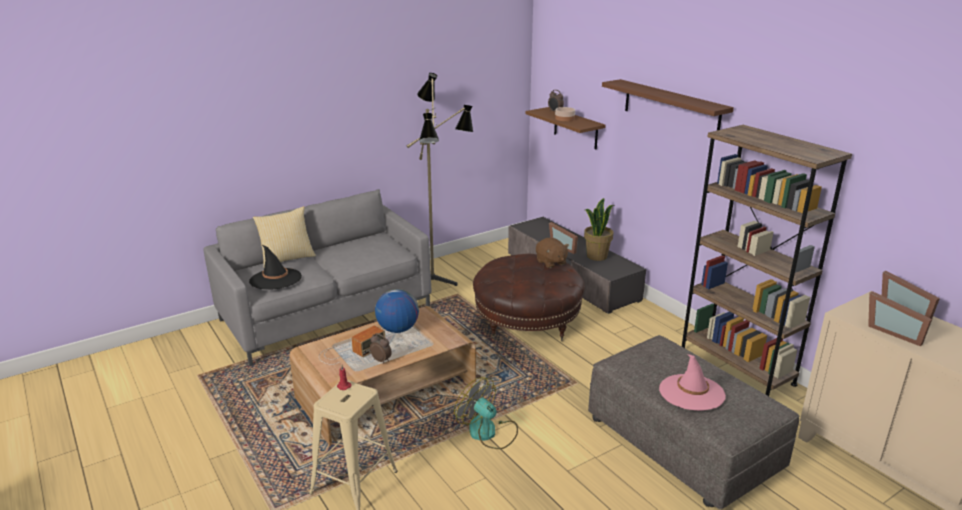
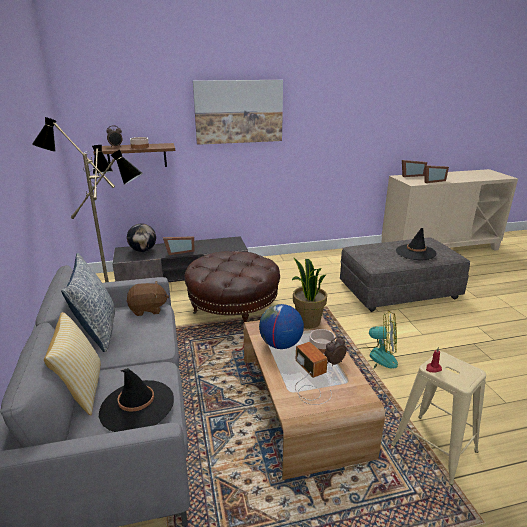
camera: 70 degrees left, 0 degrees up
fan [454,377,518,449] -> fan turned 135 degrees counterclockwise [355,311,398,369]
brown plush toy [536,238,569,268] -> brown plush toy moved to [126,281,169,316]
potted plant [584,198,615,261] -> potted plant moved to [292,257,327,329]
shelf [602,79,734,130] -> picture [193,80,283,145]
pink hat [659,354,726,411] -> black hat [396,228,437,260]
brown bookcase [682,125,852,396] -> none
none -> pillow [61,253,115,352]
none -> globe [127,223,156,252]
none -> bowl [309,329,335,354]

